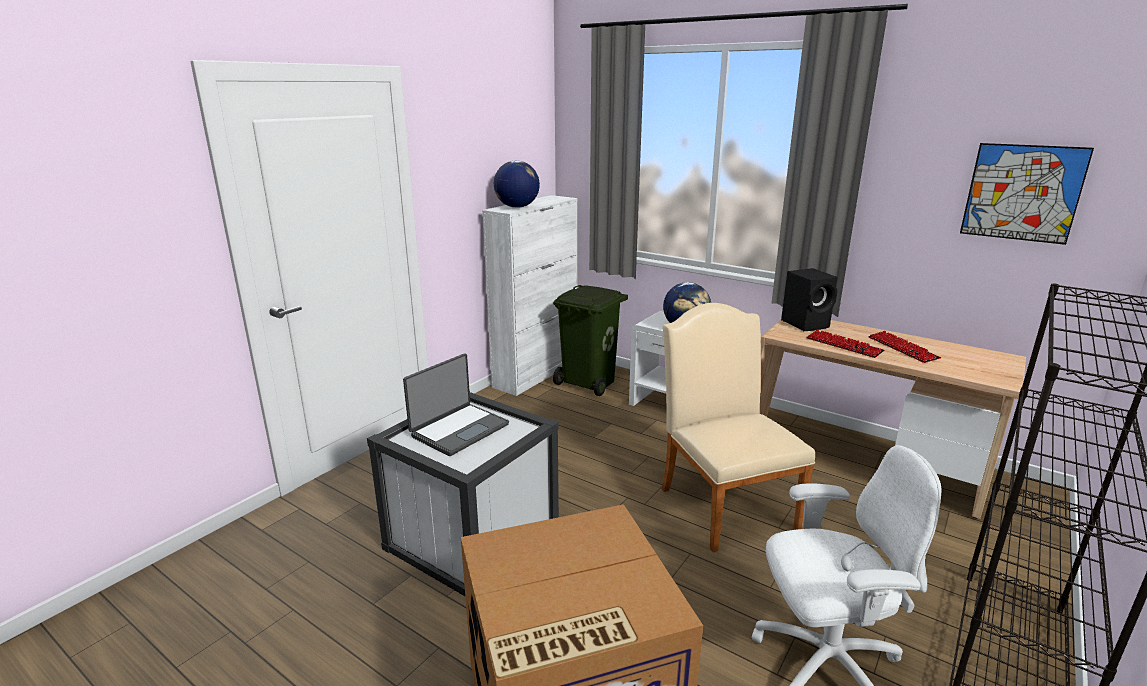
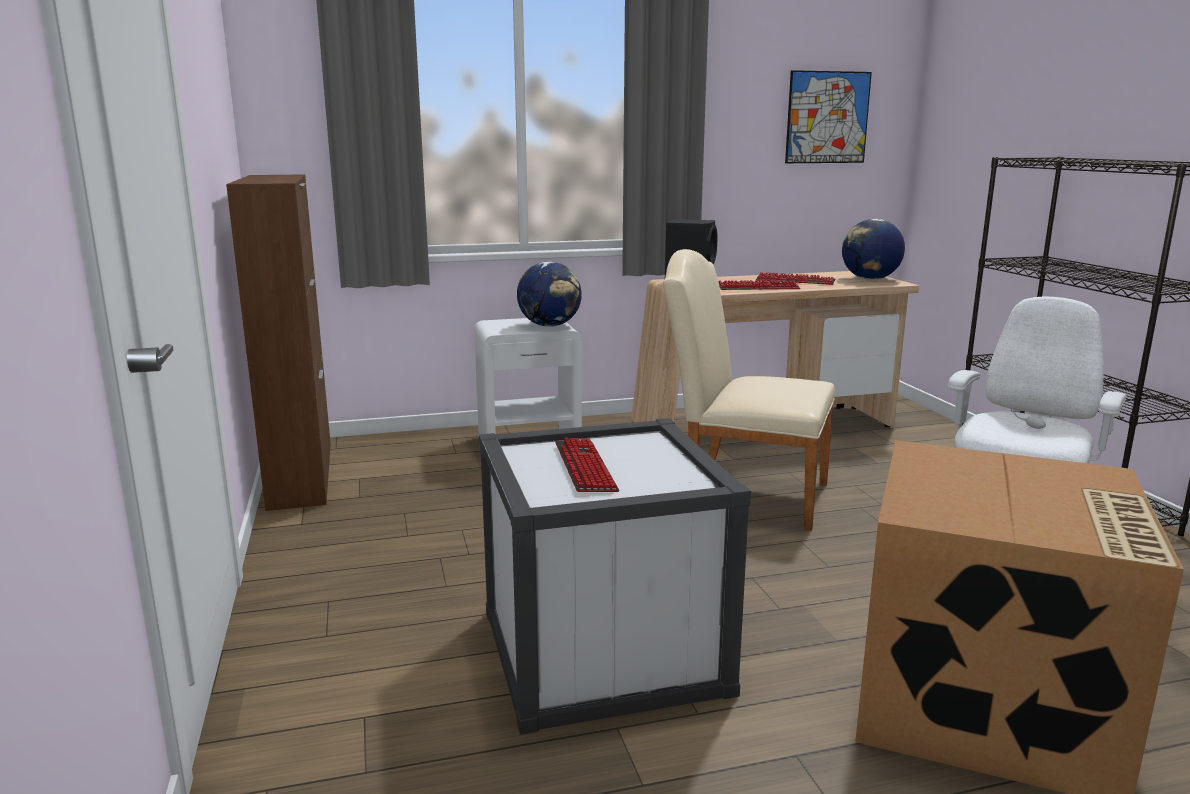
camera: 50 degrees left, 5 degrees down
laptop [403,353,509,456] -> keyboard [555,438,619,492]
white cabinet [482,195,577,396] -> brown cabinet [226,174,331,511]
globe [494,160,540,208] -> globe moved to [842,219,905,280]
green trash can [553,285,628,396] -> none

